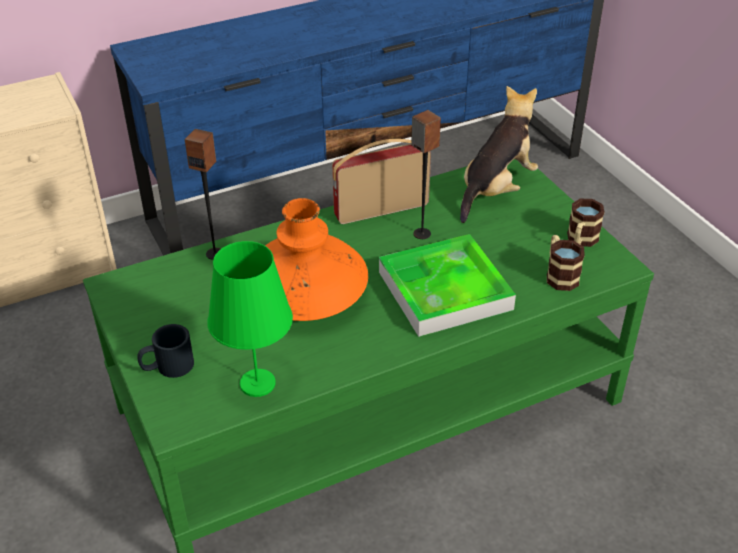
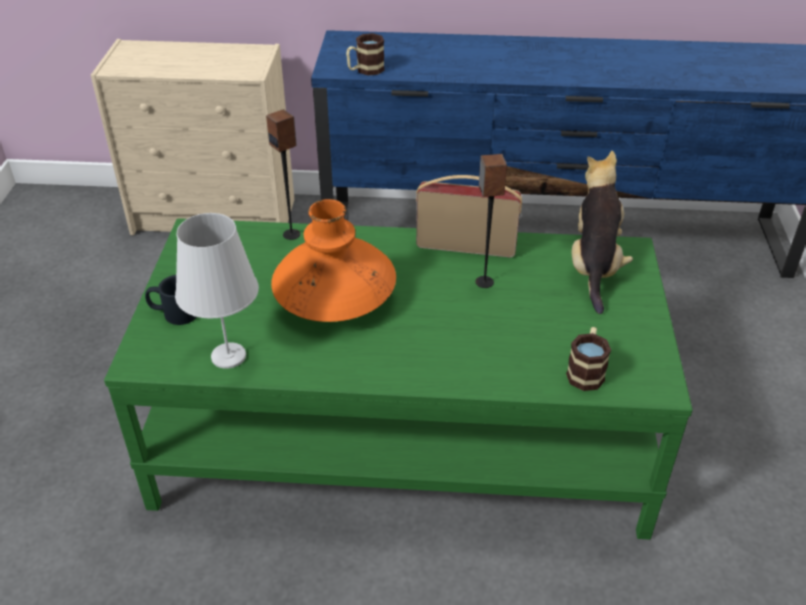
camera: 30 degrees right, 0 degrees up
green table lamp [207,241,293,397] -> white table lamp [175,213,259,369]
tray [379,234,516,337] -> none
plush toy [460,86,538,223] -> plush toy turned 60 degrees counterclockwise [572,151,633,314]
mug [567,199,605,247] -> mug moved to [346,33,385,75]

